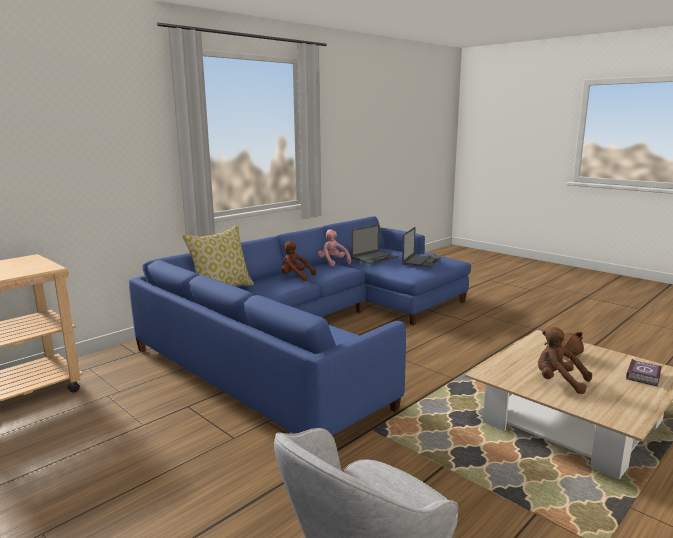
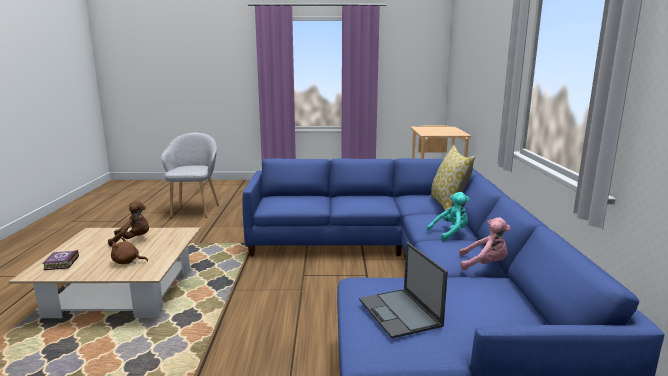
camera: 135 degrees right, 0 degrees up
brown plush toy [282,241,316,281] -> turquoise plush toy [426,192,470,242]
laptop [351,225,398,264] -> none

